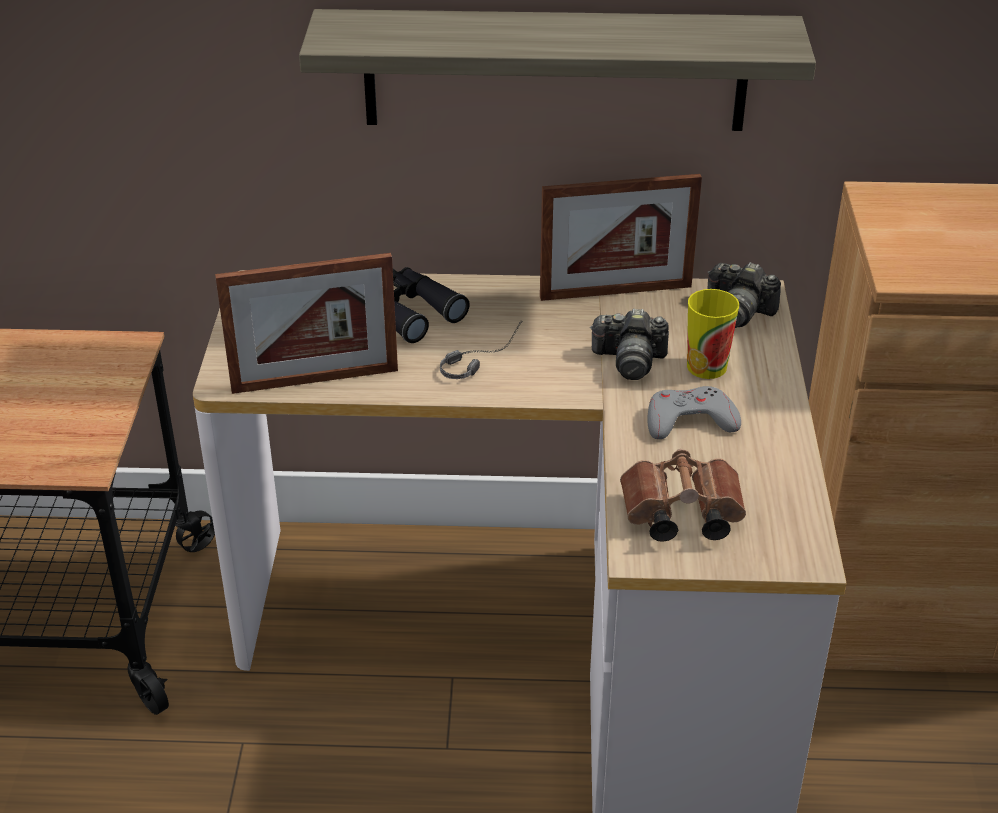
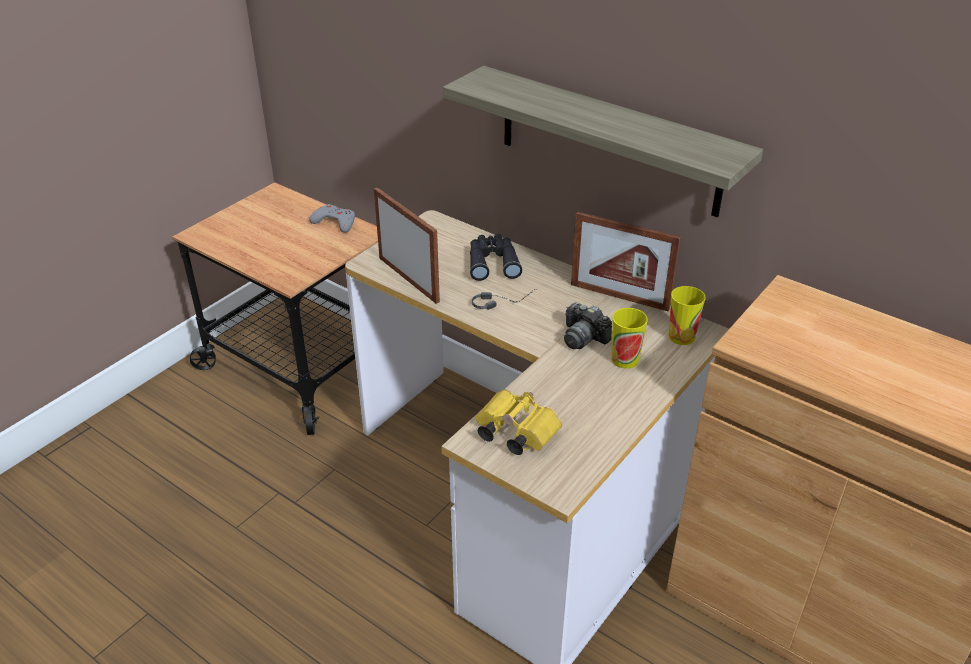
camera: 35 degrees right, 0 degrees up
picture frame [215,253,398,394] -> picture frame turned 150 degrees counterclockwise [374,187,440,304]
brown binoculars [620,449,746,542] -> yellow binoculars [476,389,562,455]
grey game controller [647,386,741,439] -> grey game controller moved to [309,204,355,233]
camera [708,262,781,328] -> cup [668,286,706,345]

